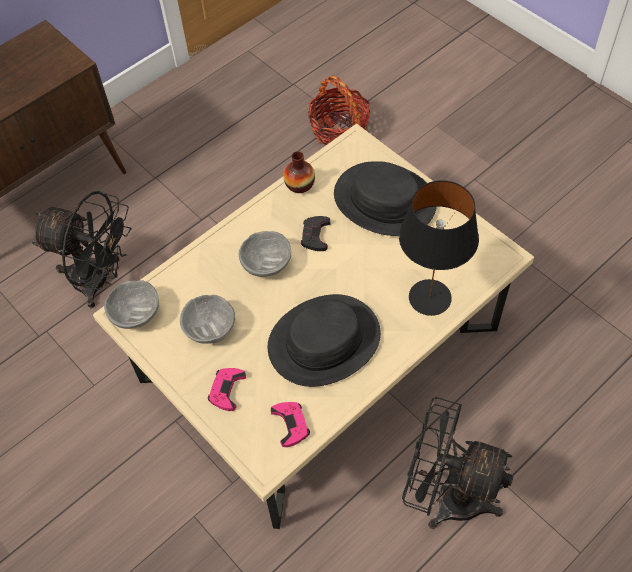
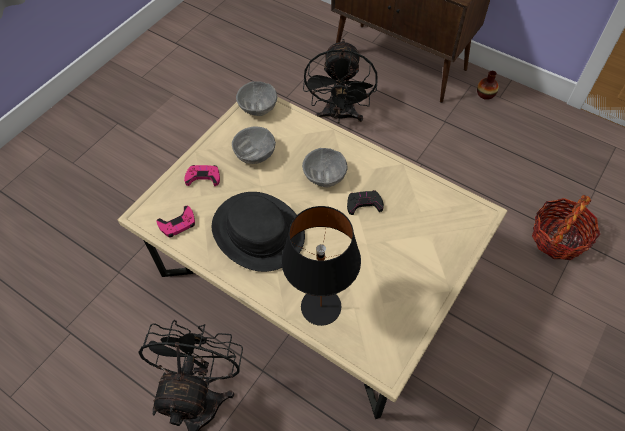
camera: 75 degrees right, 0 degrees up
vase [283,151,315,193] -> vase moved to [477,71,499,100]
black hat [334,161,437,236] -> none

